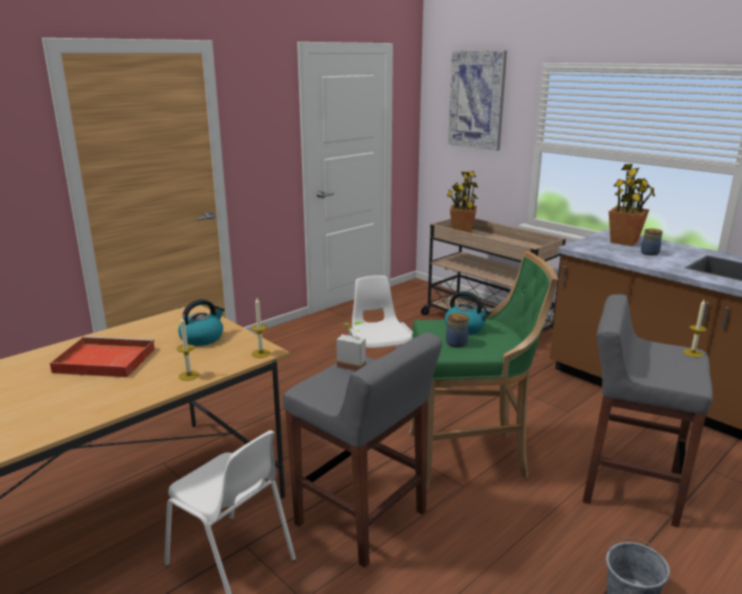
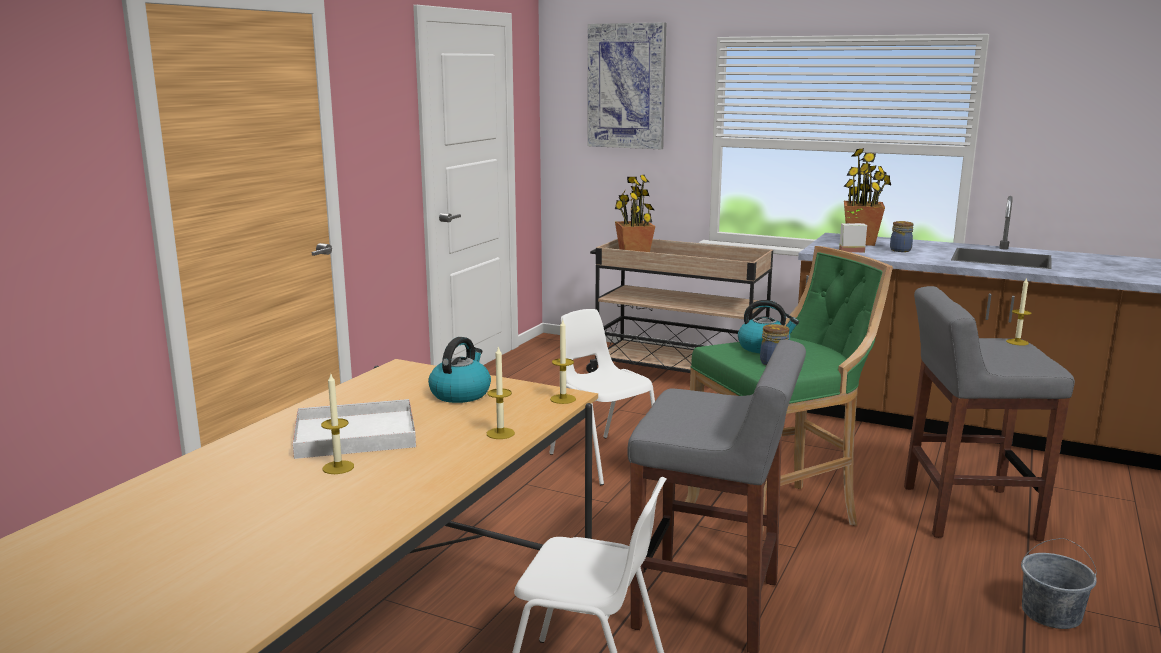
camera: 20 degrees left, 5 degrees down
red tray [50,336,155,377] -> white tray [293,399,416,459]
potted plant [336,322,366,371] -> potted plant moved to [839,209,867,253]
none -> candle [321,374,354,474]

